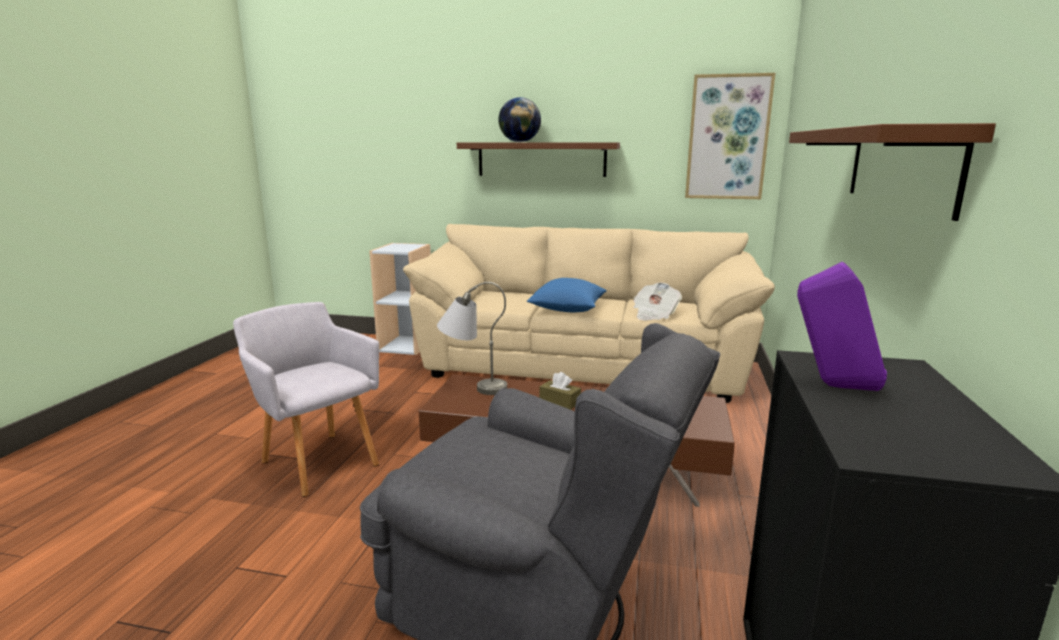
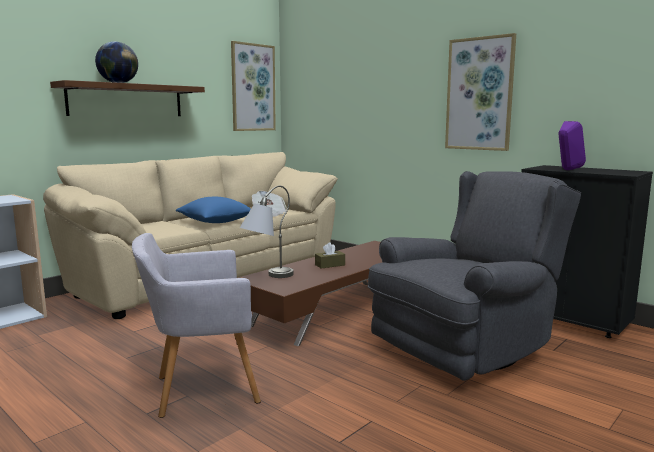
camera: 60 degrees left, 5 degrees down
brown shelf [789,123,996,221] -> picture [445,33,516,151]

